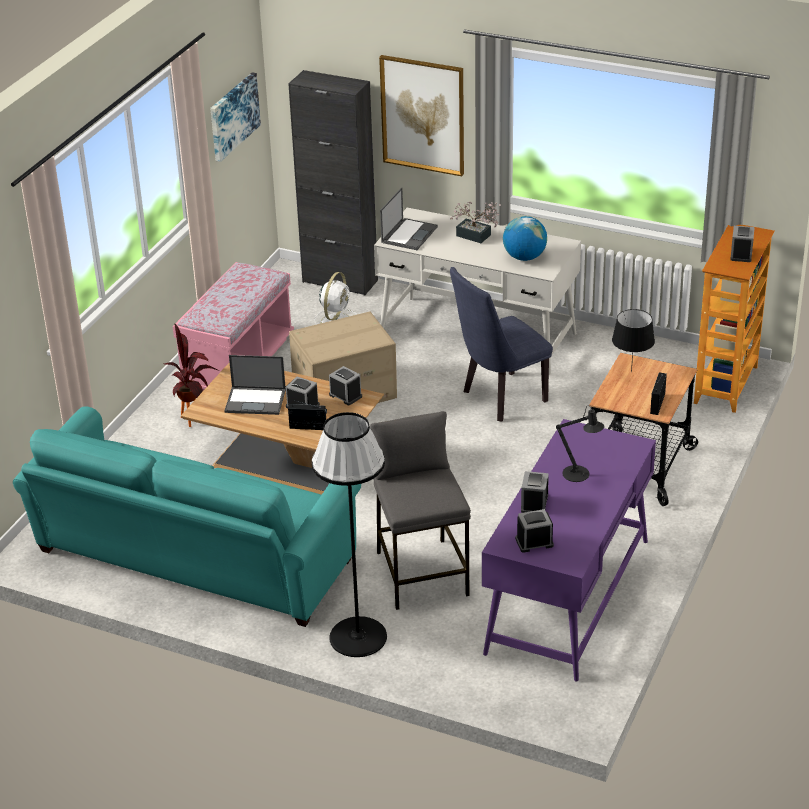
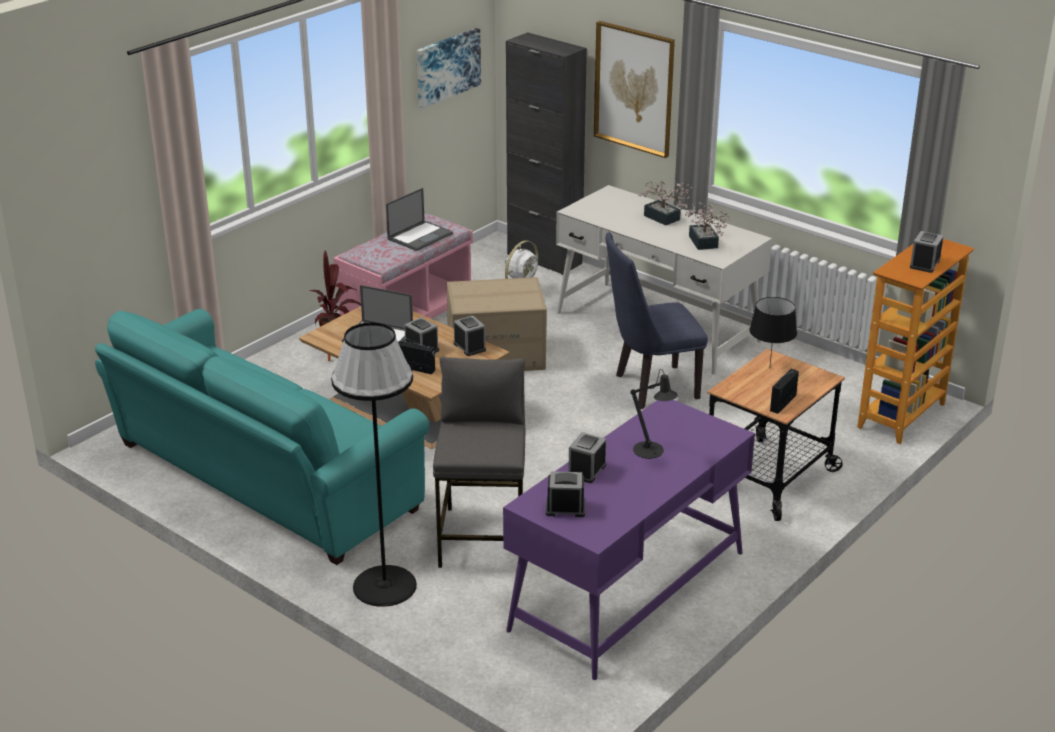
camera: 15 degrees right, 5 degrees down
laptop [380,187,438,250] -> laptop moved to [386,188,453,251]
globe [503,216,547,261] -> potted plant [685,202,730,250]

